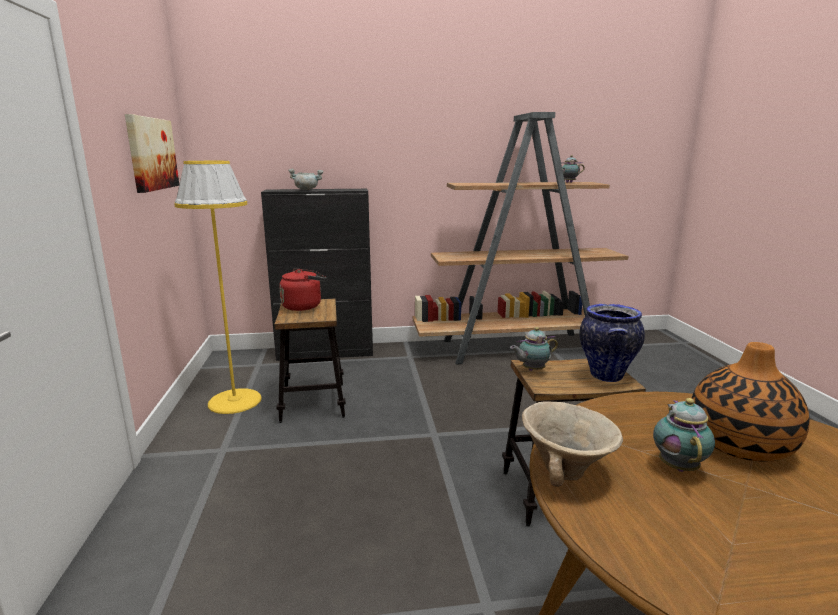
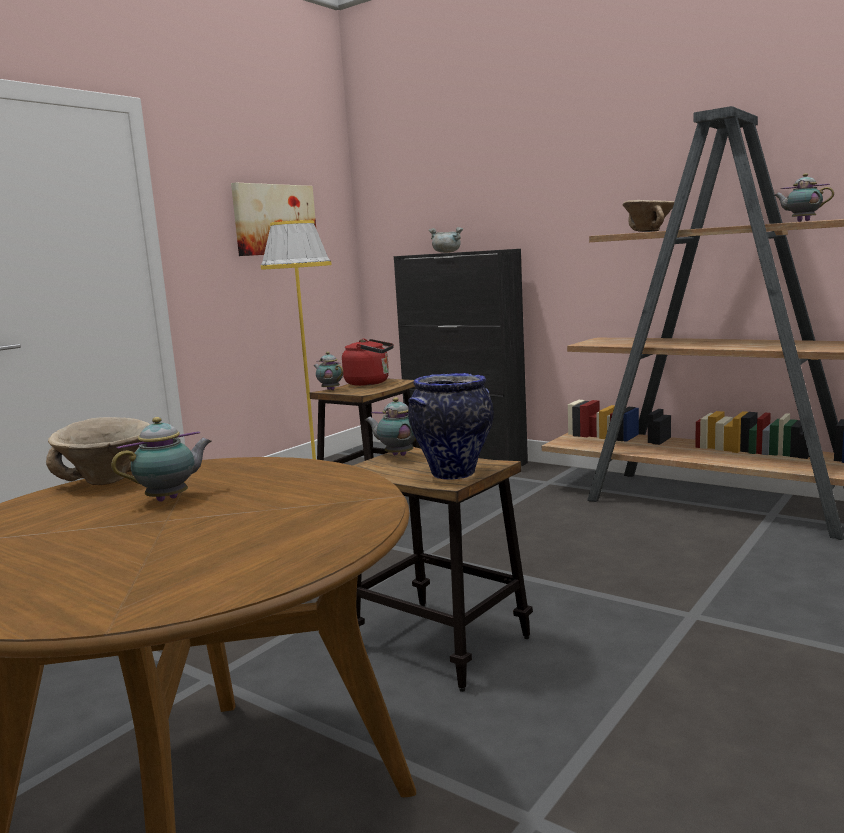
camera: 45 degrees right, 5 degrees down
vase [692,342,810,462] -> none
none -> teapot [314,352,343,390]
none -> beige bowl [622,200,675,232]

